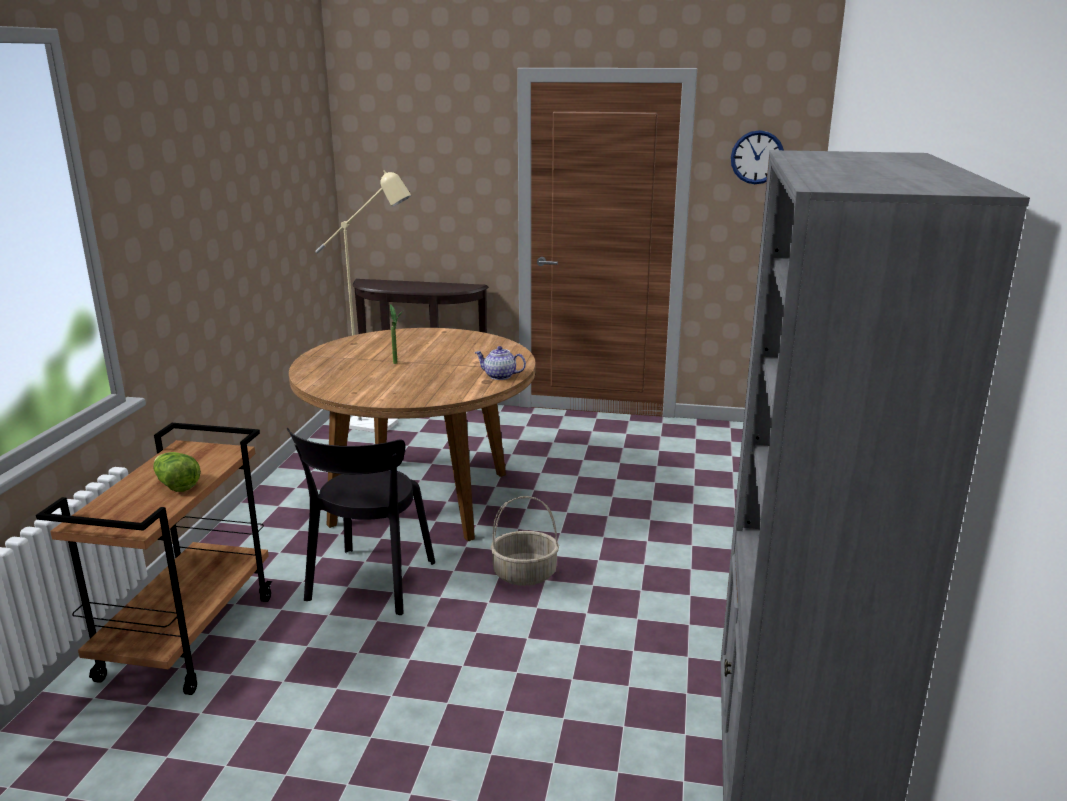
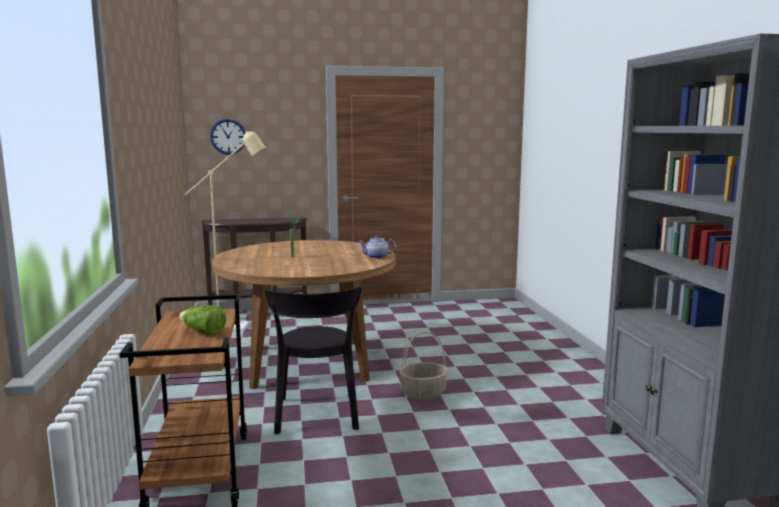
camera: 20 degrees left, 10 degrees down
wall clock [731,130,784,184] -> wall clock moved to [210,119,245,155]

